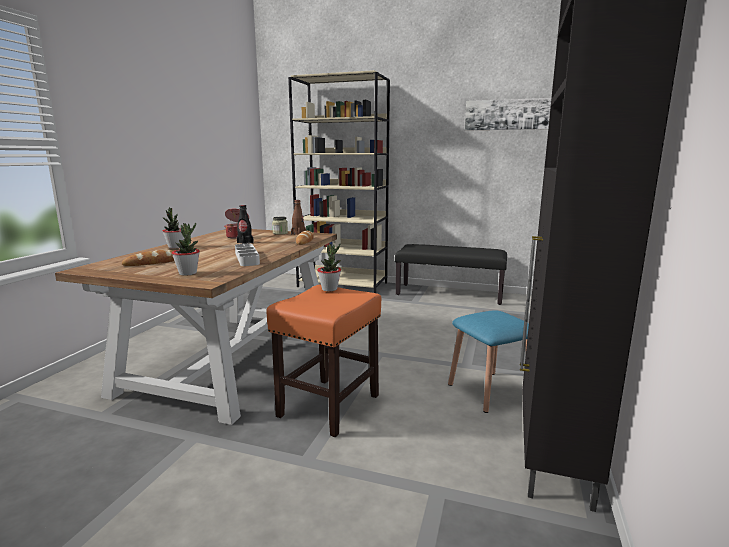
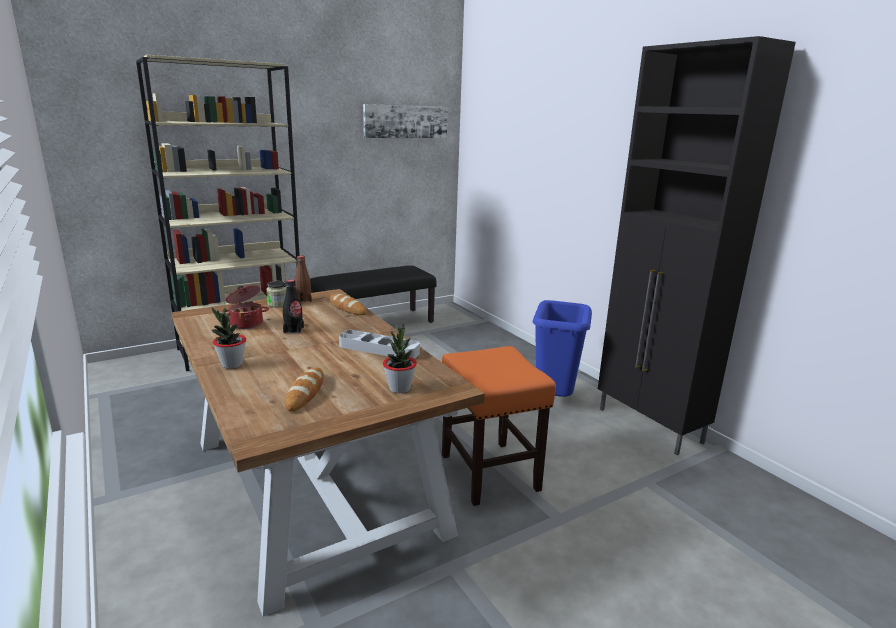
camera: 50 degrees left, 5 degrees up
potted plant [317,244,341,291] -> none
blue stool [448,310,529,413] -> blue trash can [532,300,592,397]

